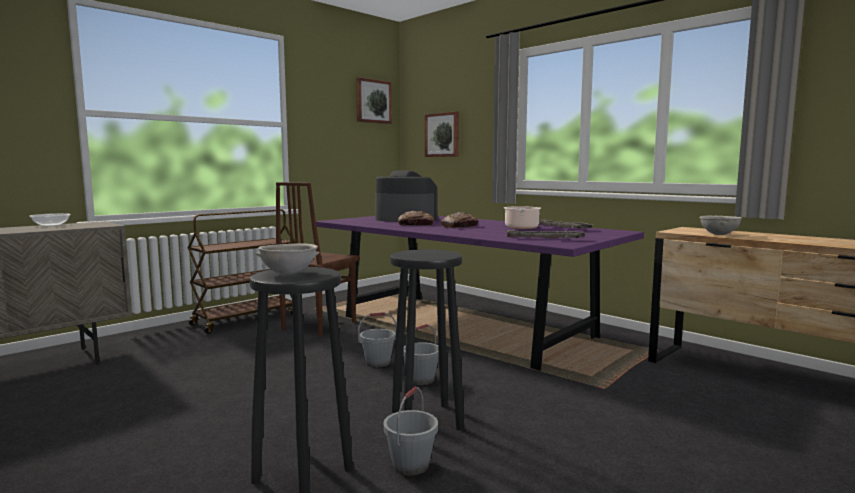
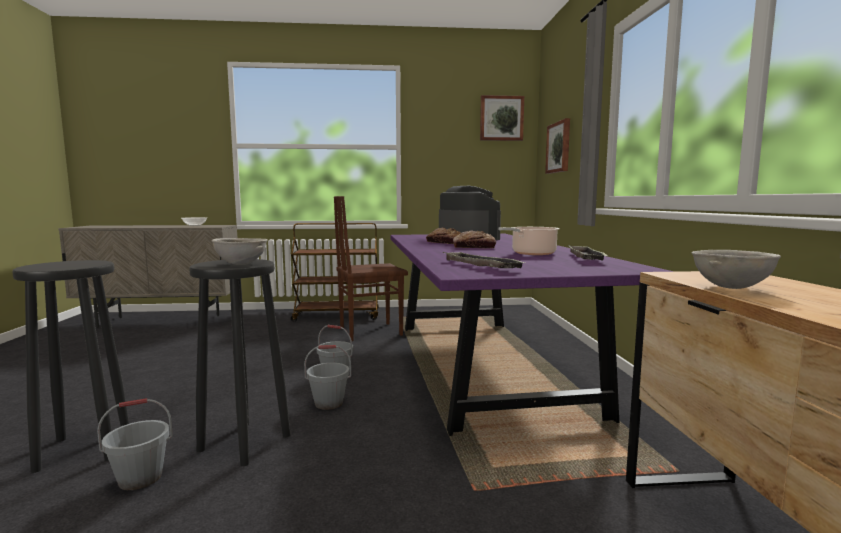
camera: 40 degrees right, 0 degrees up
grey bowl [256,243,320,275] -> grey bowl moved to [212,238,268,265]

